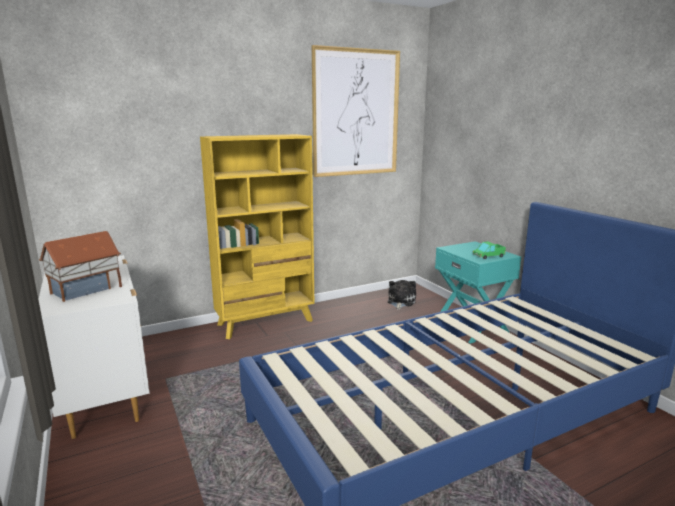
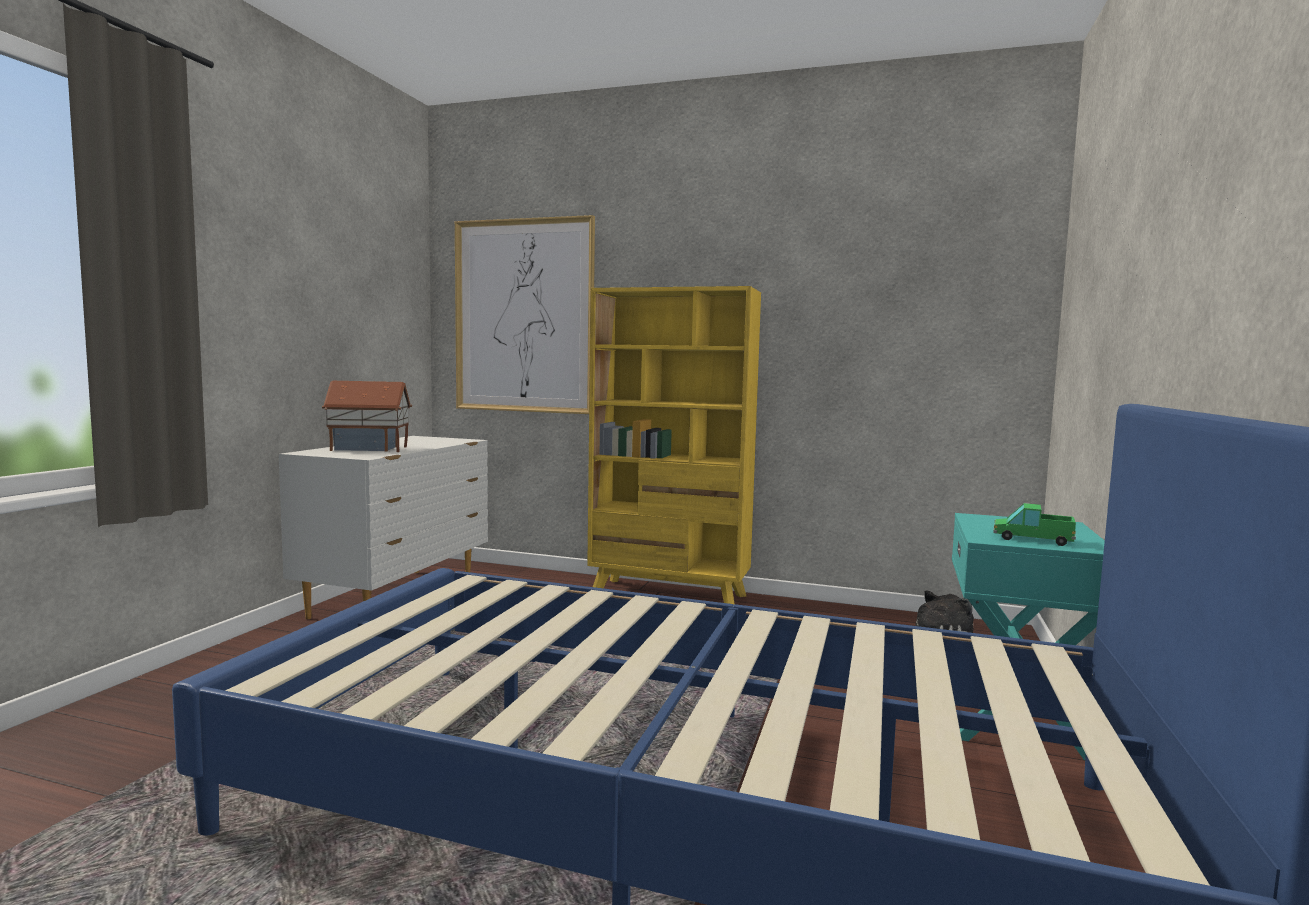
camera: 45 degrees right, 10 degrees down
picture [312,45,400,177] -> picture moved to [455,215,595,414]

